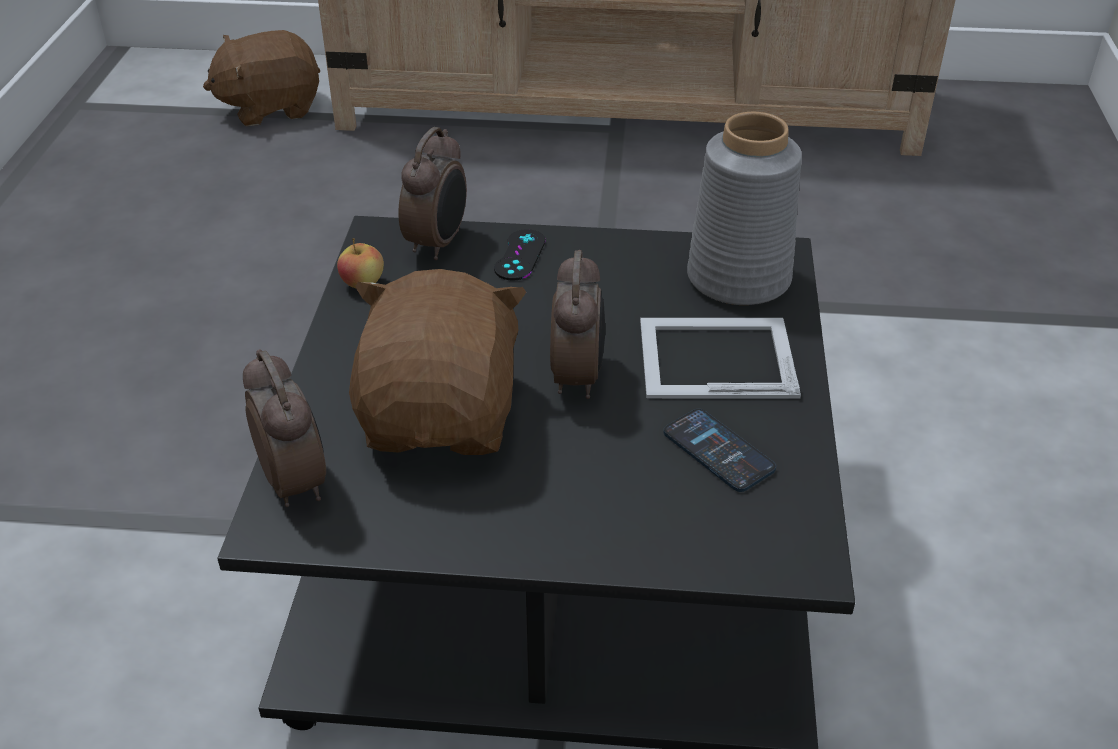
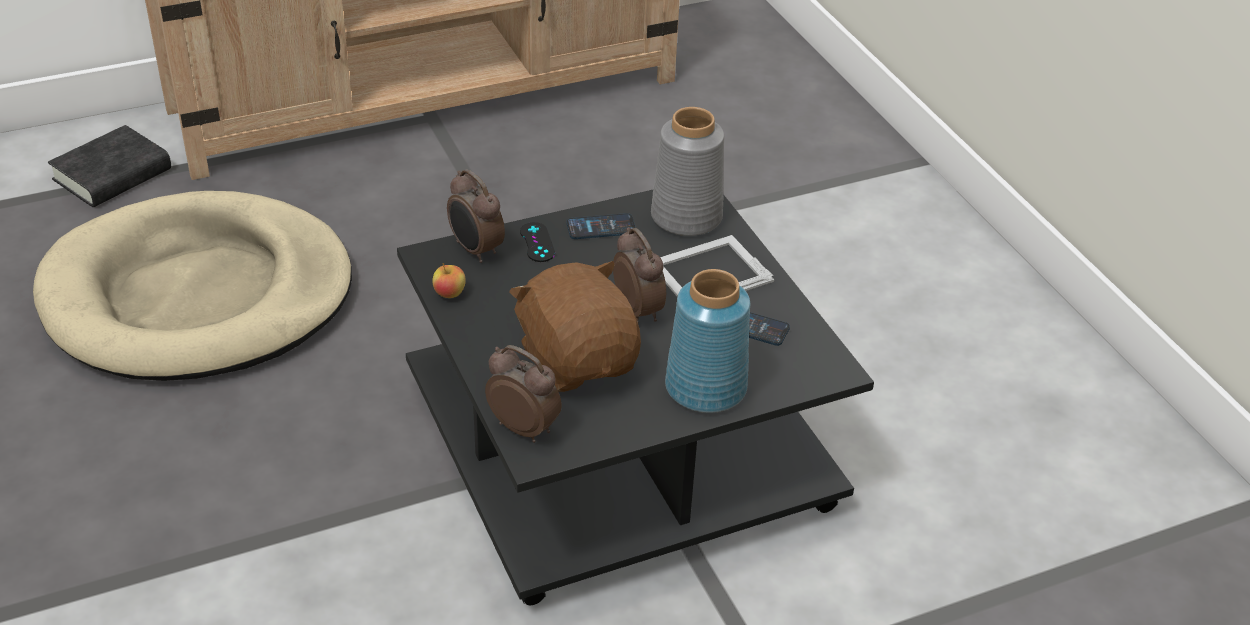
camera: 30 degrees left, 0 degrees up
brown plush toy [203,30,320,127] -> black book [48,125,171,207]
alarm clock [398,127,467,260] -> alarm clock turned 150 degrees clockwise [447,169,505,263]
none -> beige dog bed [33,191,352,381]
none -> phone [567,213,636,239]
none -> blue vase [665,269,750,413]

